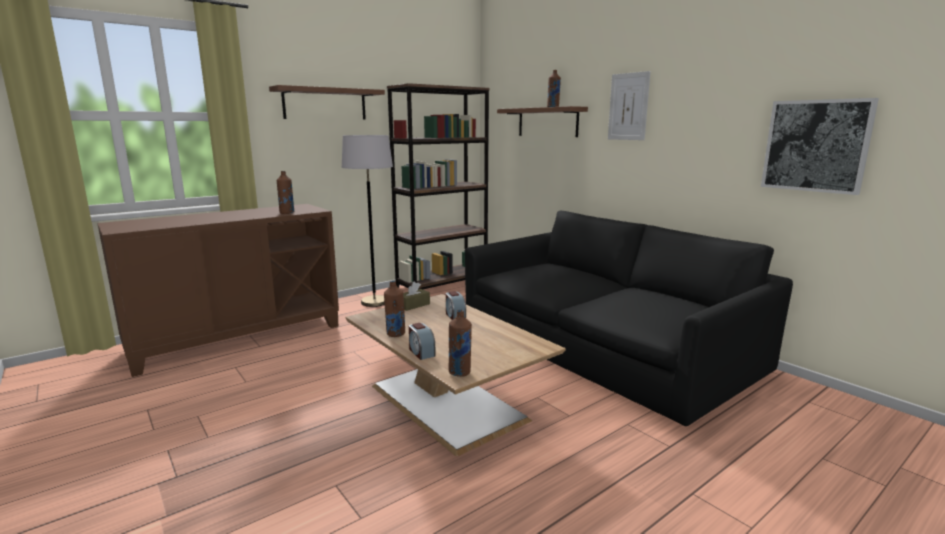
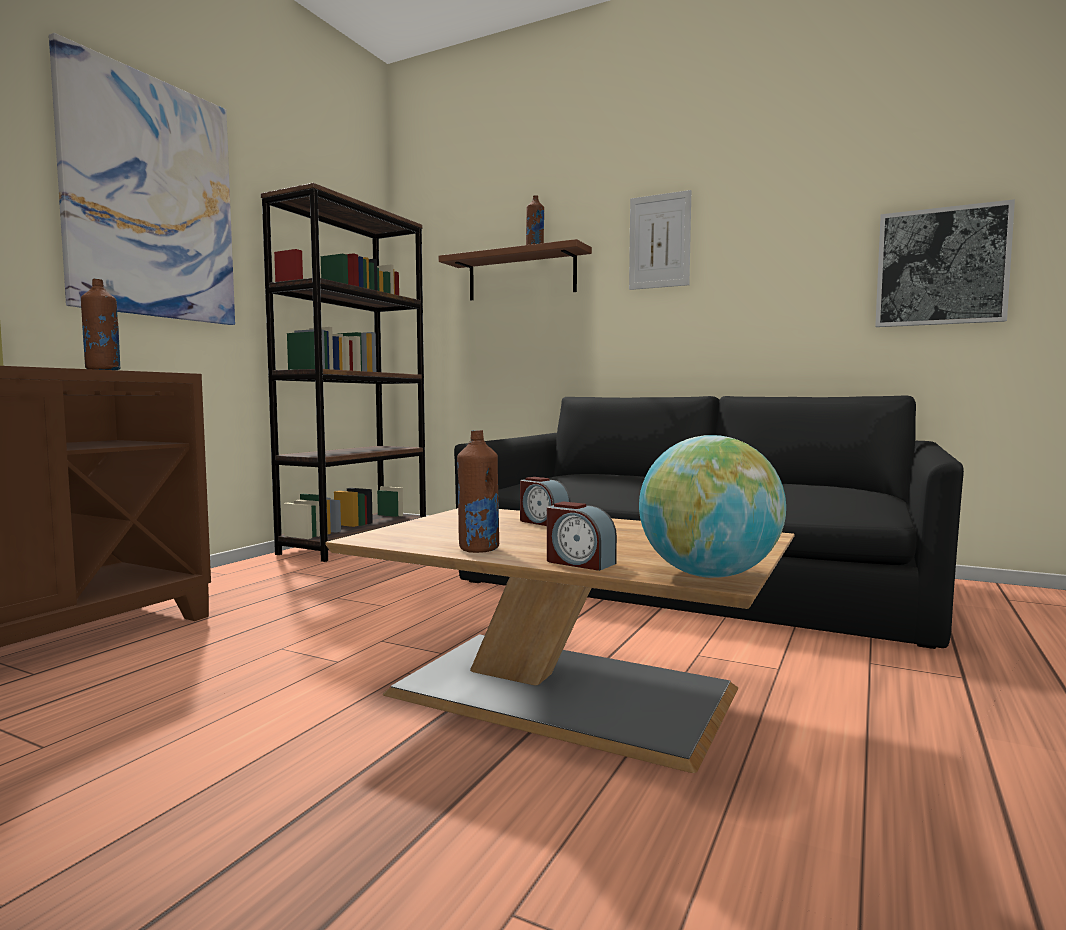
camera: 25 degrees left, 10 degrees down
brown shelf [269,85,385,120] -> picture [49,33,235,325]
grey floor lamp [342,135,393,307] -> none
brown tissue box [403,282,430,311] -> none
brown bottle [449,310,472,377] -> globe [639,435,786,578]

